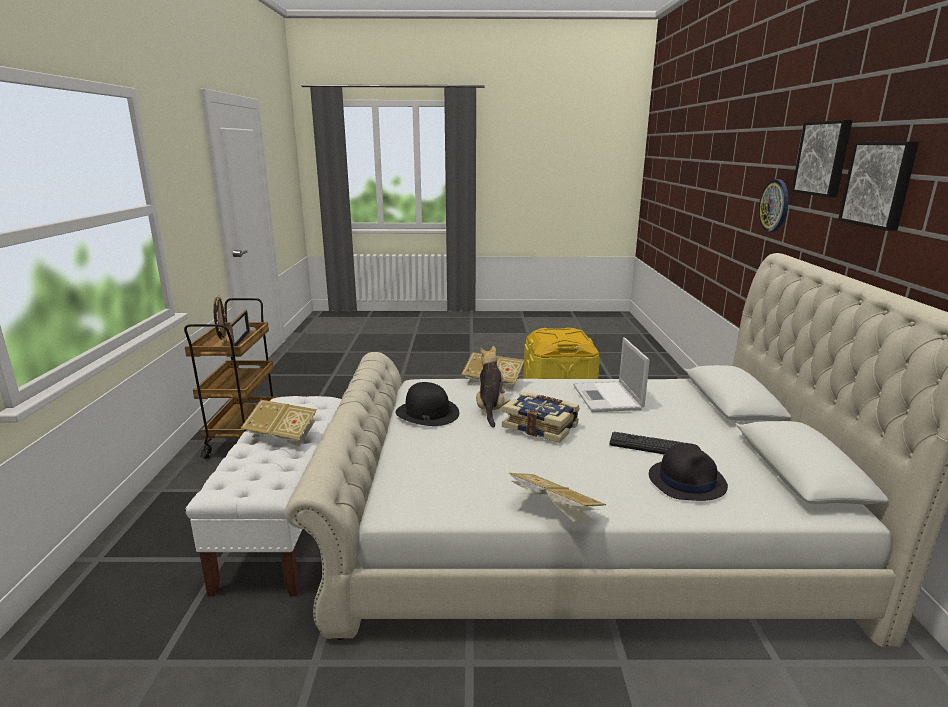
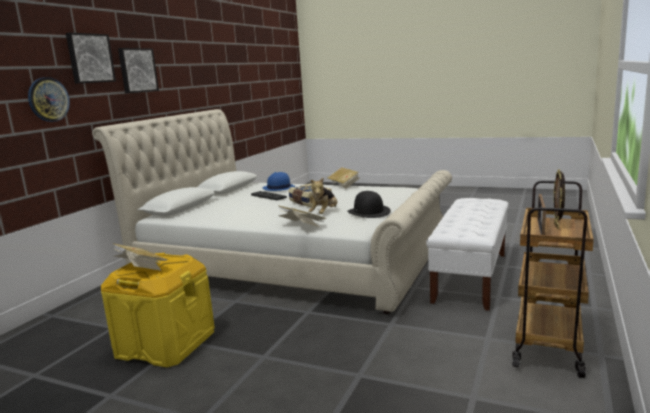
camera: 155 degrees left, 5 degrees down
book [240,400,317,447] -> book moved to [113,243,168,271]
laptop [573,337,650,412] -> none
black hat [649,443,728,501] -> blue hat [262,172,295,191]

